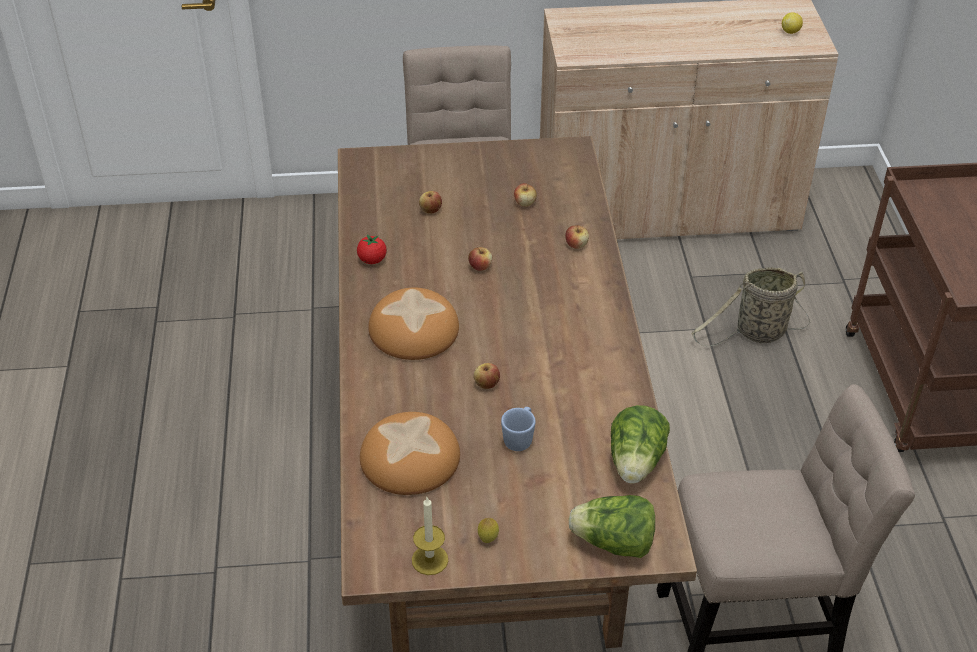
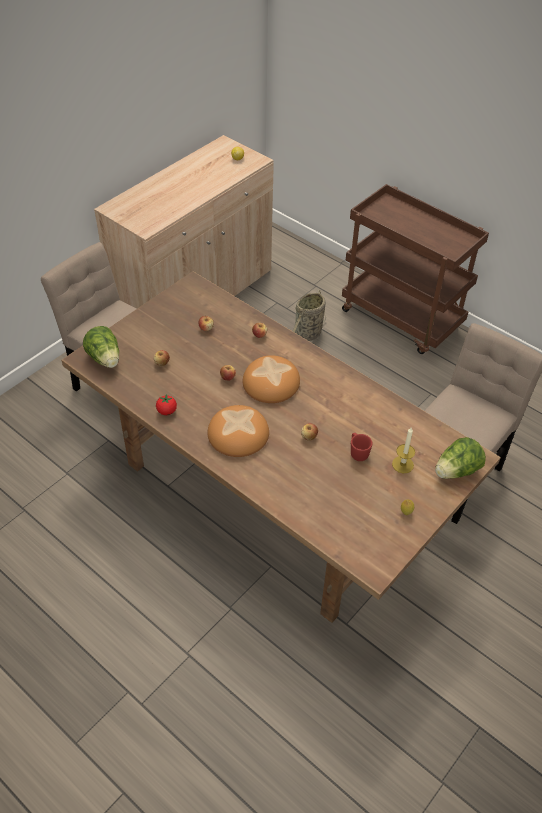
camera: 45 degrees left, 5 degrees up
bread [360,412,460,495] -> bread moved to [243,355,300,403]
candle [412,497,448,575] -> candle moved to [392,428,415,473]
blue mug [501,407,536,451] -> red mug [351,433,373,461]
lettuce [611,405,670,484] -> lettuce moved to [83,326,119,368]

